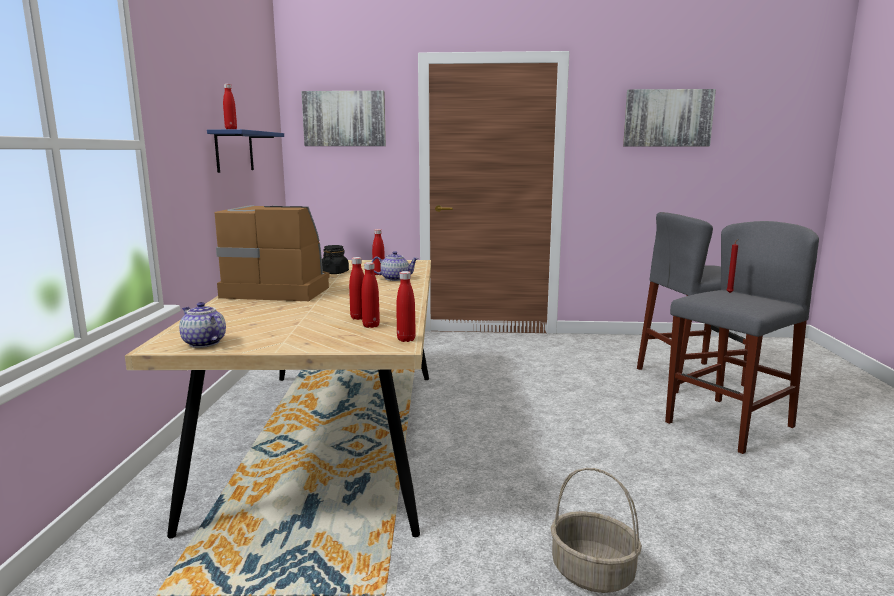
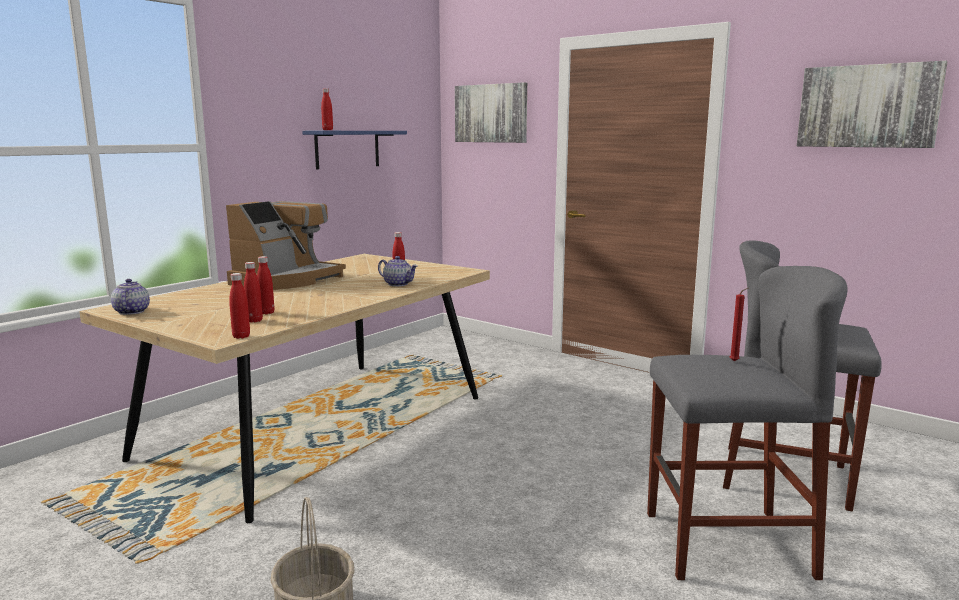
camera: 35 degrees right, 0 degrees up
coffee machine [215,205,330,301] -> coffee machine turned 75 degrees clockwise [226,201,346,290]
black jar [322,245,349,274] -> none

